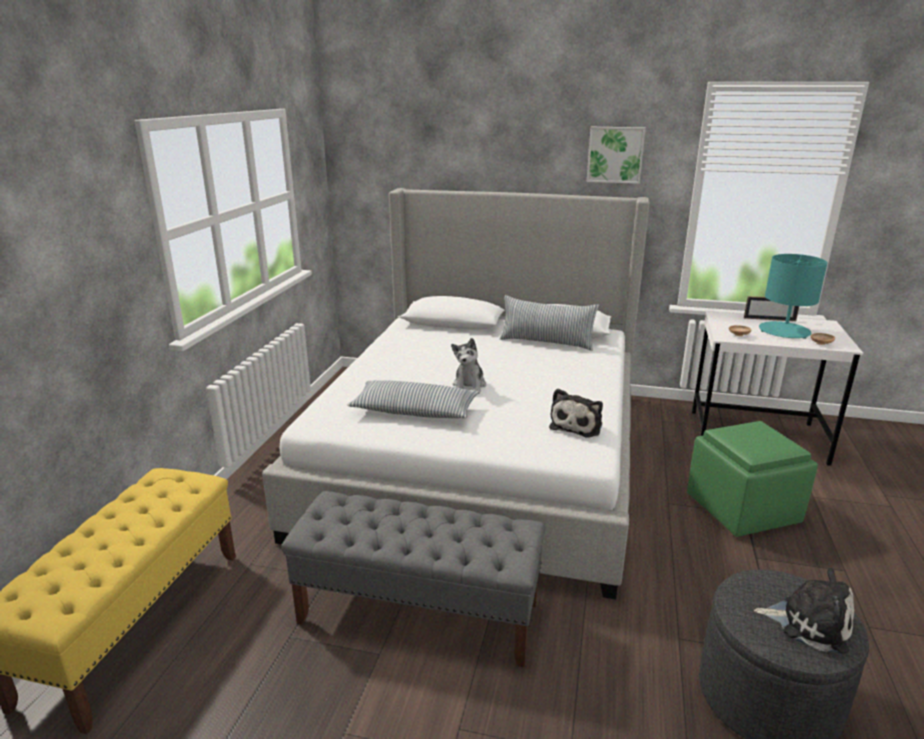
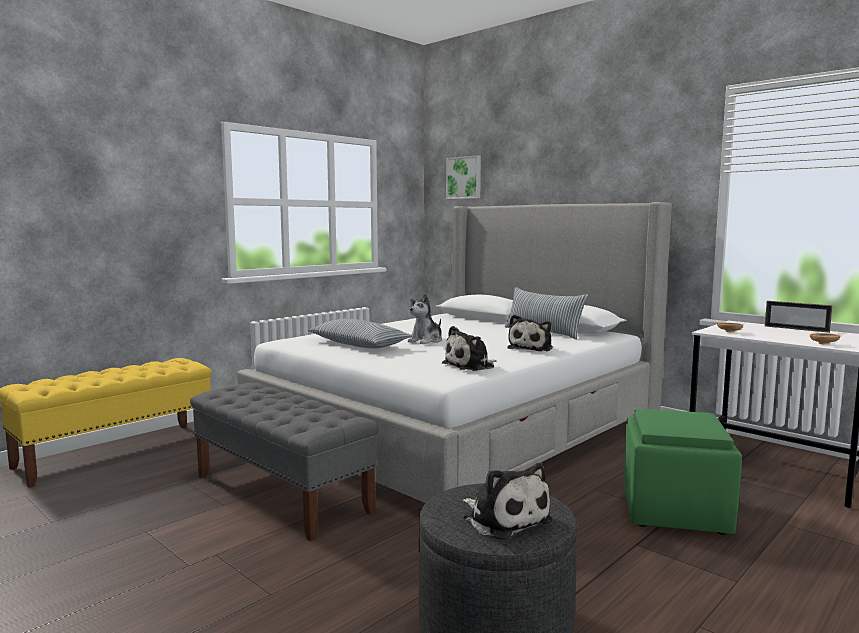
camera: 30 degrees right, 15 degrees down
picture [587,127,646,184] -> picture moved to [446,155,481,199]
turquoise table lamp [759,254,827,339] -> none
none -> plush toy [507,315,553,351]

